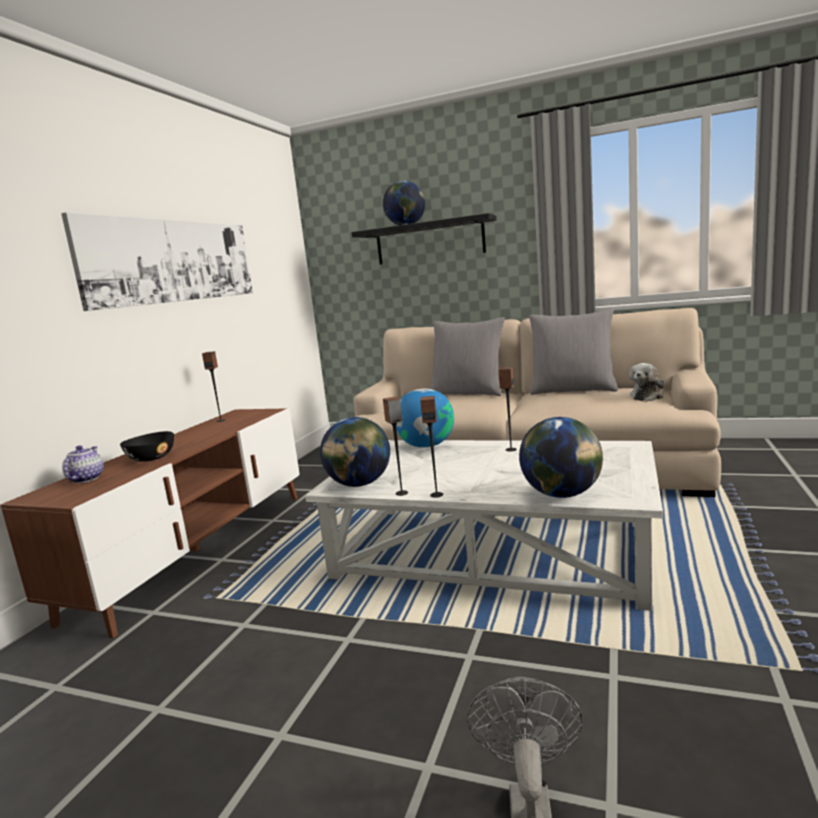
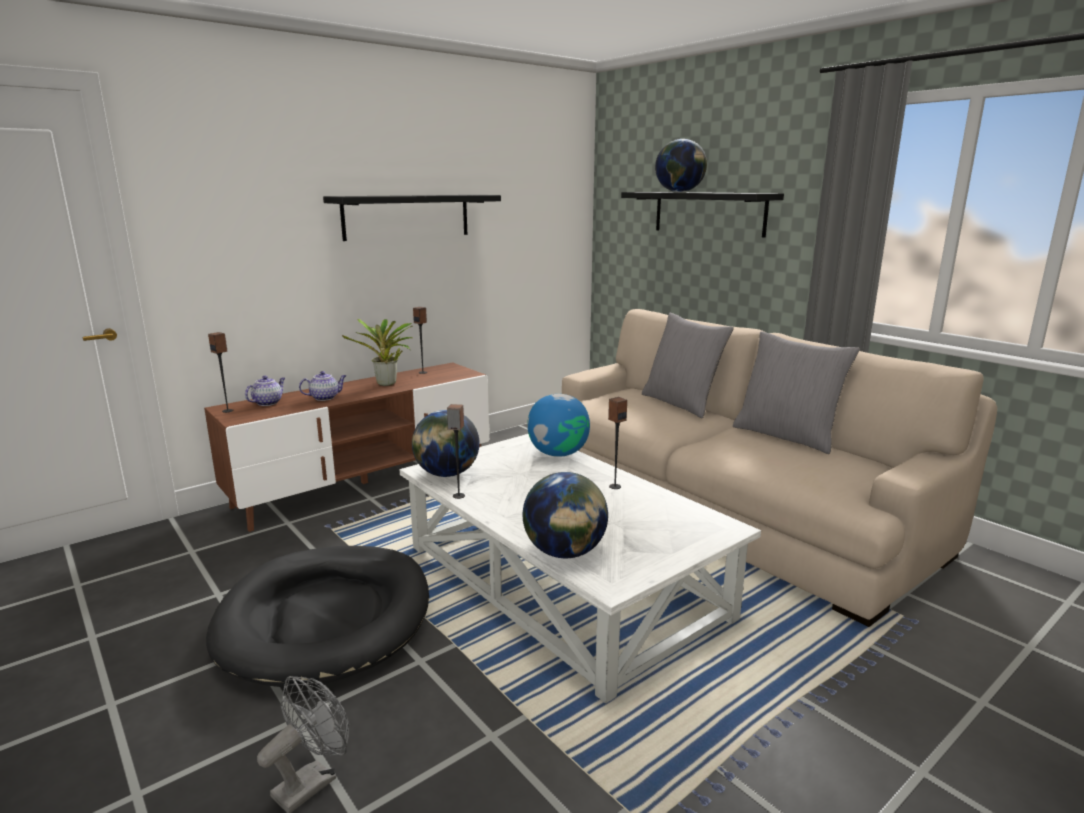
camera: 30 degrees right, 5 degrees up
picture [61,213,253,311] -> black shelf [323,195,501,241]
black bowl [120,431,174,462] -> teapot [299,371,346,401]
speaker [420,396,443,498] -> speaker moved to [208,332,233,413]
plush toy [630,363,665,401] -> none
none -> black dog bed [206,546,429,688]
none -> potted plant [342,319,413,386]

